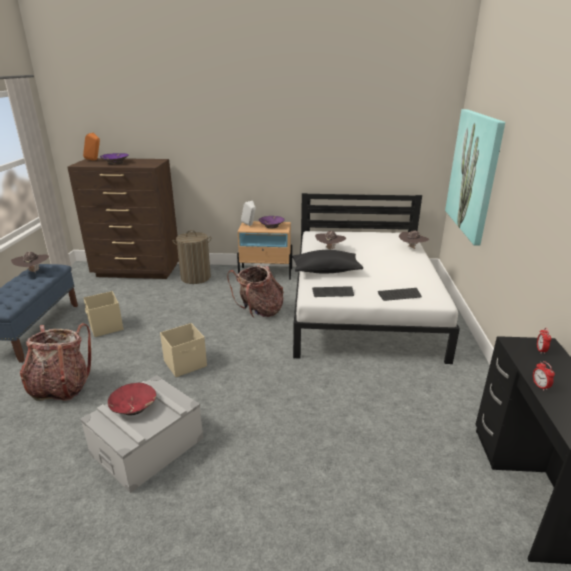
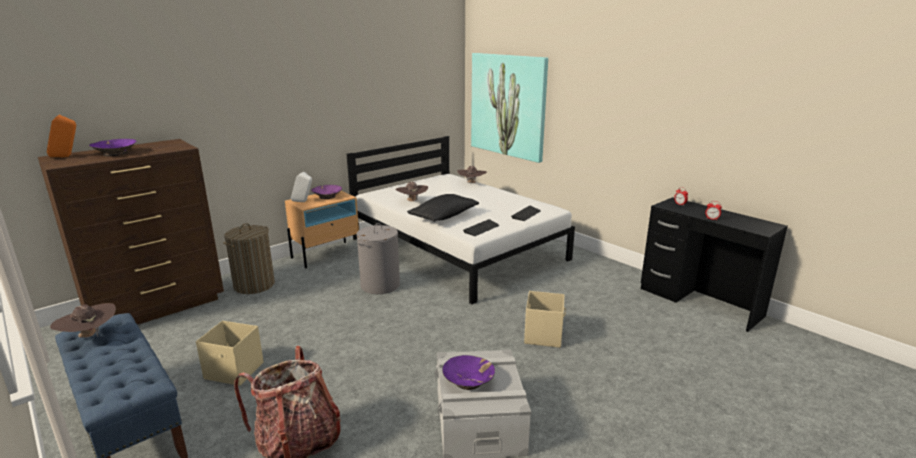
camera: 45 degrees left, 5 degrees down
red bowl [108,383,156,416] -> purple bowl [442,355,495,390]
beige storage box [160,323,207,377] -> beige storage box moved to [524,291,566,348]
backpack [227,265,284,318] -> grey laundry basket [357,223,400,294]

